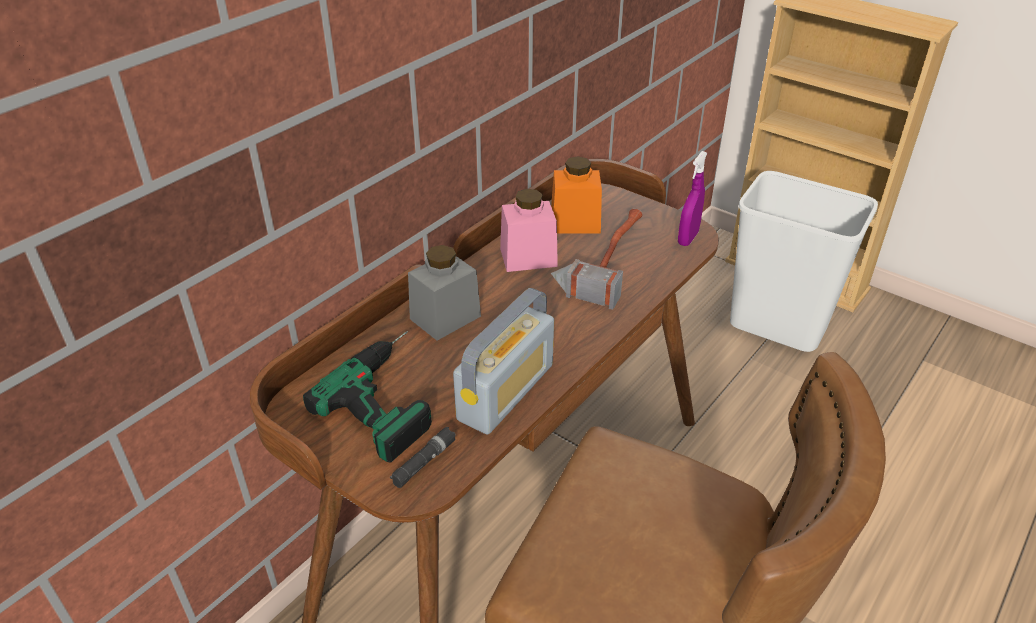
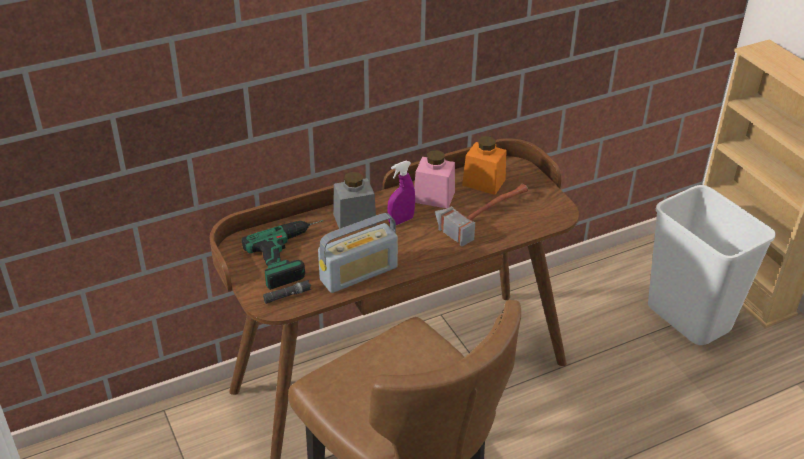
camera: 25 degrees right, 0 degrees up
purple spray bottle [678,151,707,246] -> purple spray bottle moved to [387,161,415,225]

